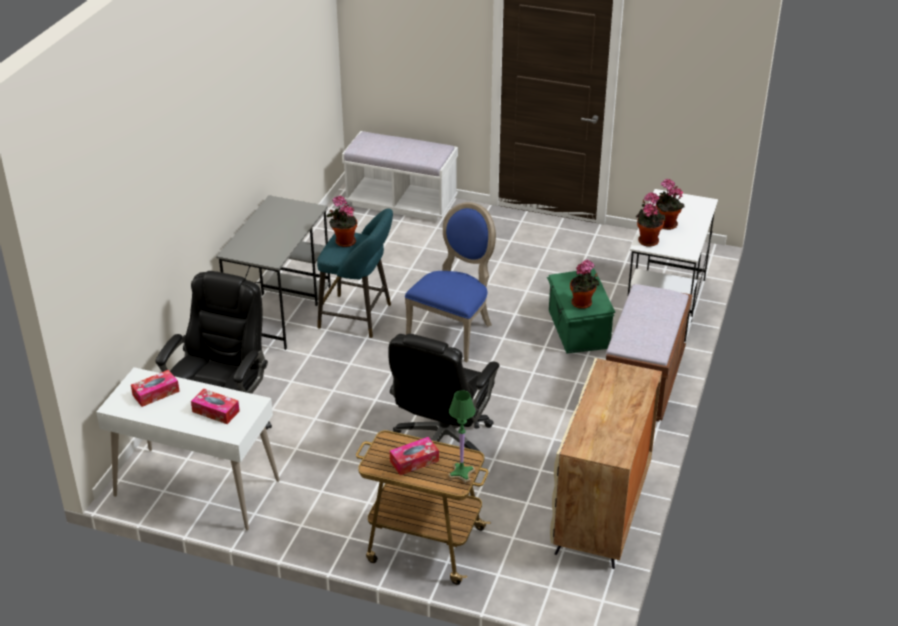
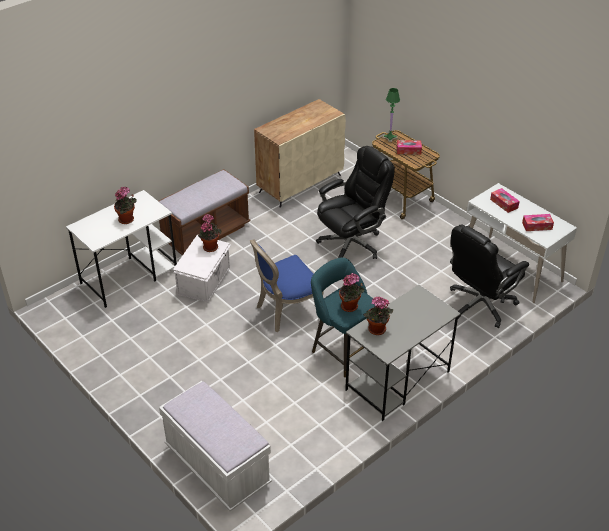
camera: 150 degrees left, 5 degrees up
green storage box [547,268,615,354] -> white storage box [173,234,231,302]
potted plant [636,192,665,247] -> potted plant moved to [363,296,393,335]

